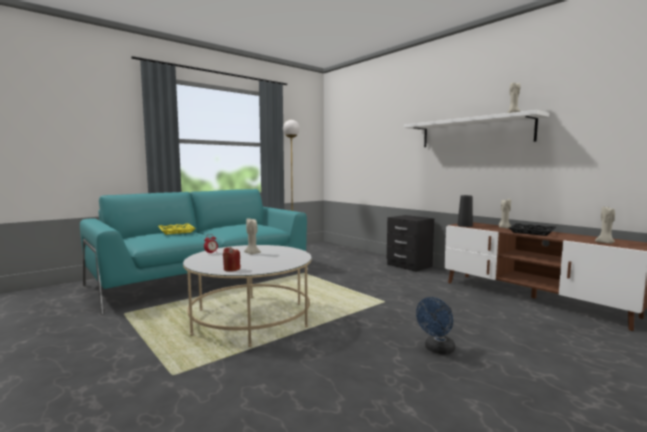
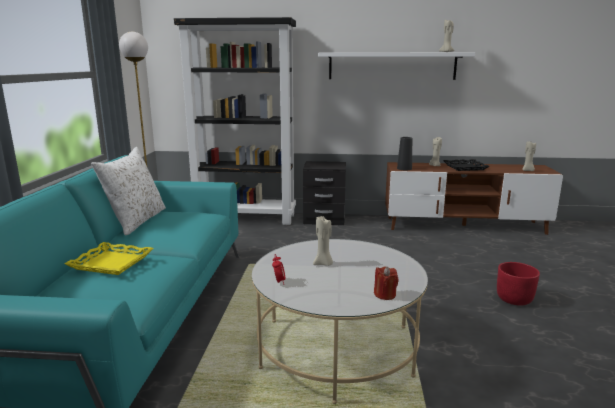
camera: 45 degrees left, 10 degrees up
blue fan [416,297,455,354] -> red planter [497,262,540,306]
none -> white pillow [91,147,166,235]
none -> black bookcase [174,17,296,225]

